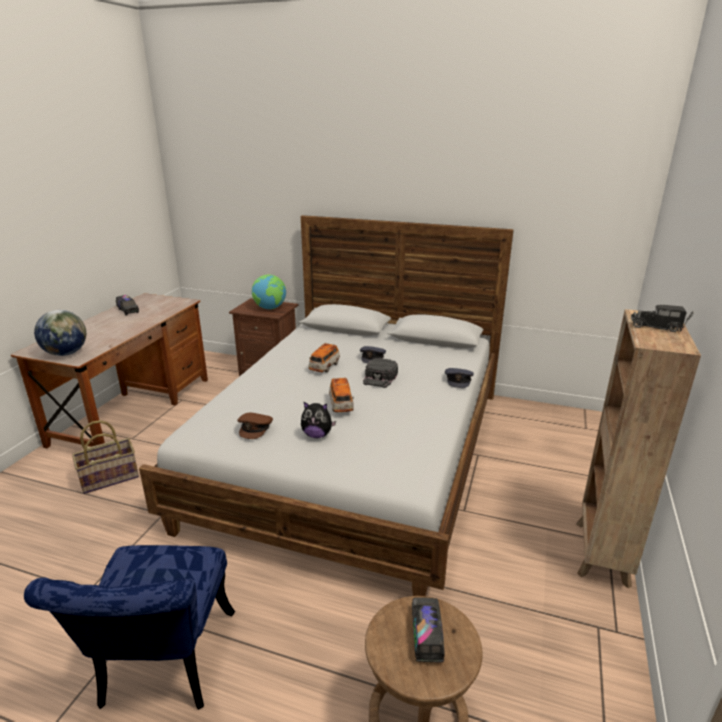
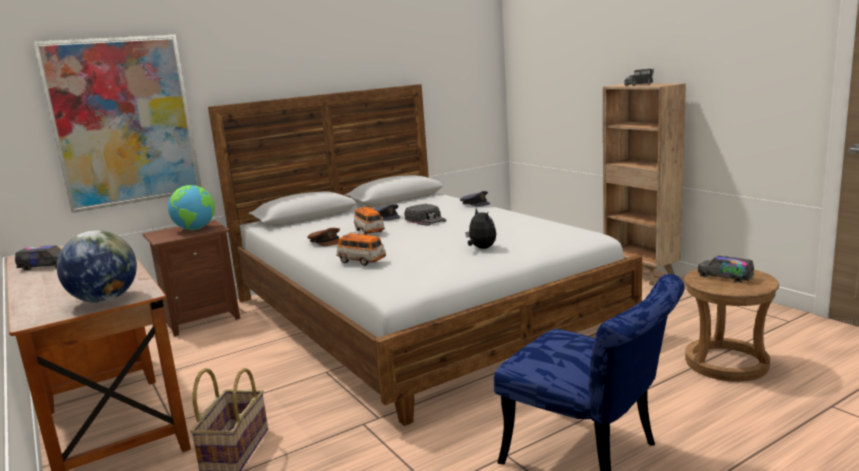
camera: 50 degrees left, 10 degrees down
brown cap [237,413,273,439] -> brown cap moved to [307,228,340,246]
plush toy [301,402,336,438] -> plush toy turned 75 degrees counterclockwise [465,208,496,249]
toy car [329,378,354,412] -> toy car moved to [336,232,386,266]
none -> picture [33,35,202,213]

